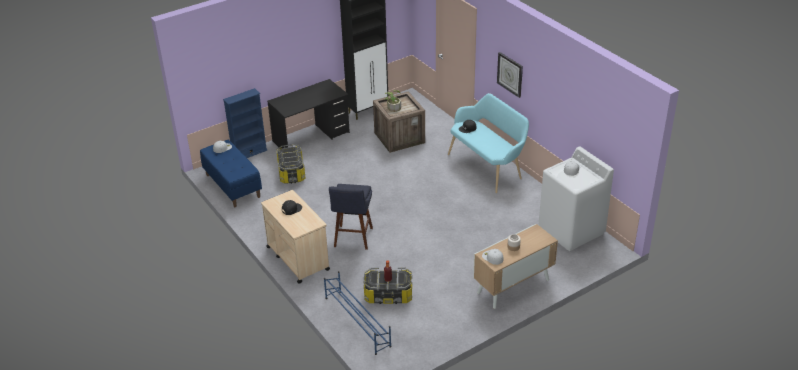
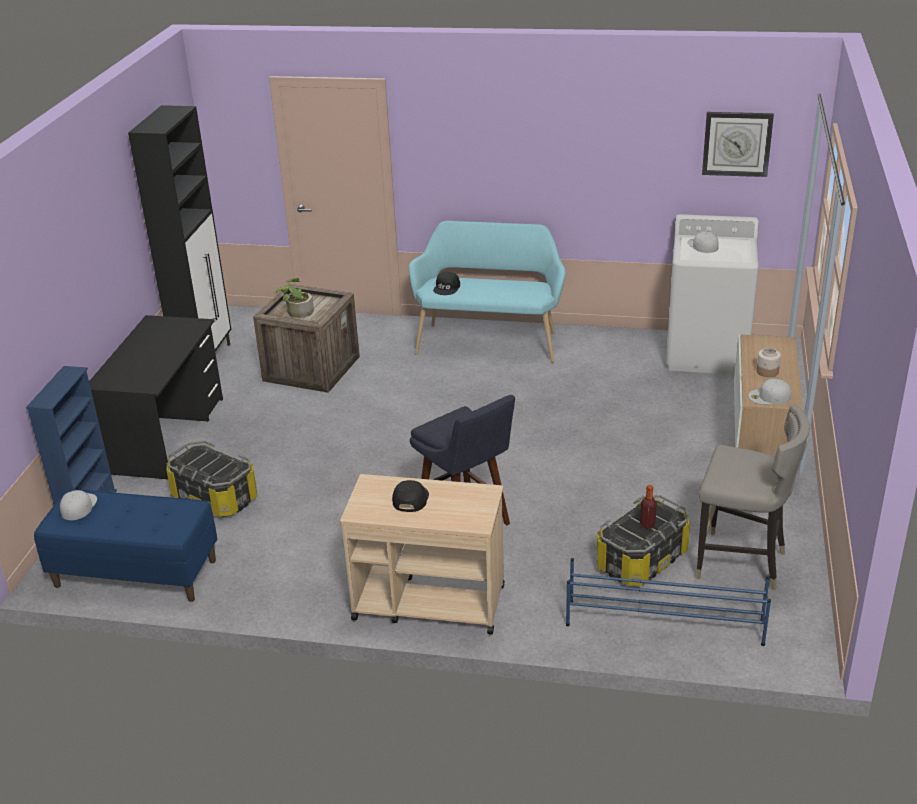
camera: 45 degrees left, 5 degrees down
wall clock [497,52,523,98] -> wall clock moved to [702,112,774,177]
none -> grey stool [696,404,810,590]

